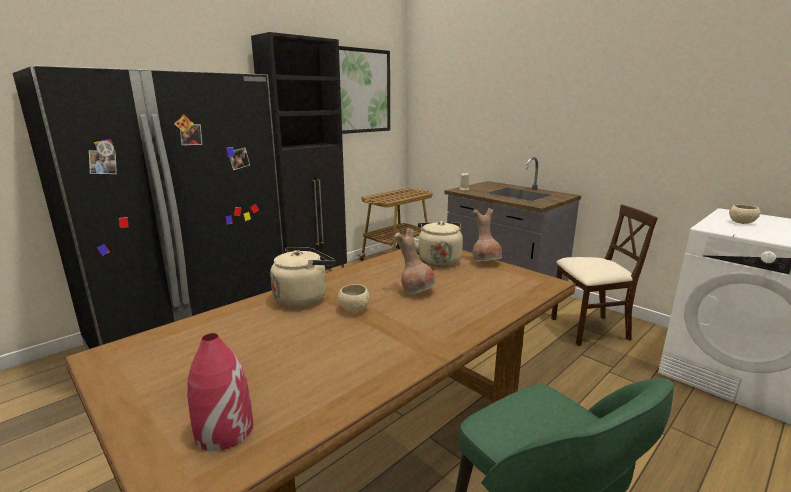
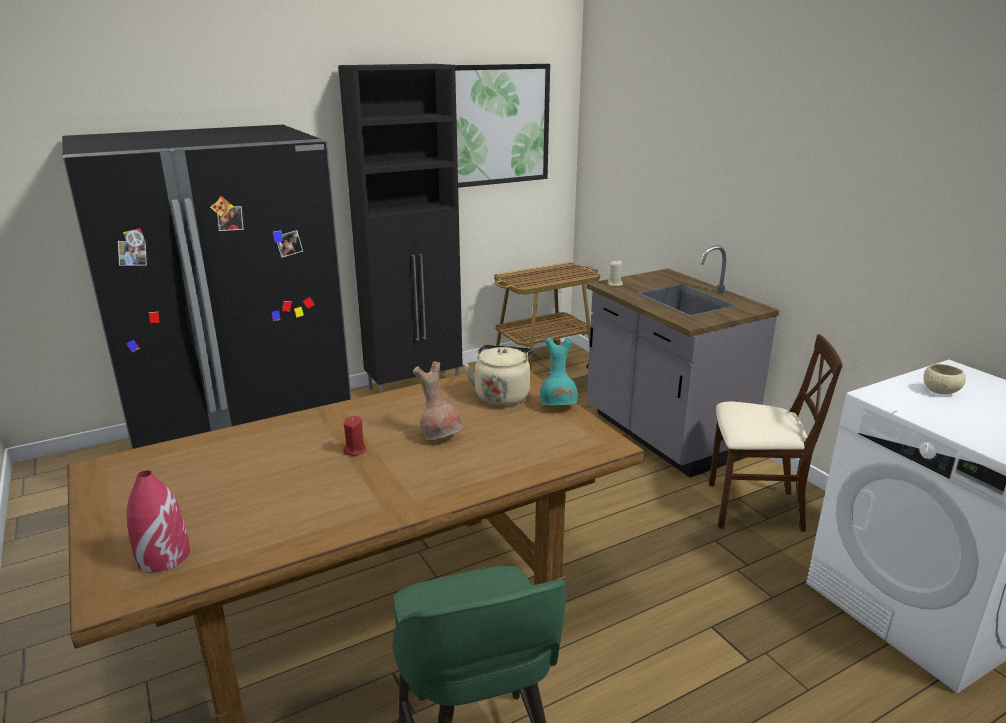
camera: 15 degrees right, 5 degrees up
beige kettle [270,247,335,308] -> none
beige bowl [338,284,369,313] -> red candle [343,416,366,456]
brown vase [472,208,502,262] -> turquoise vase [540,337,578,405]

